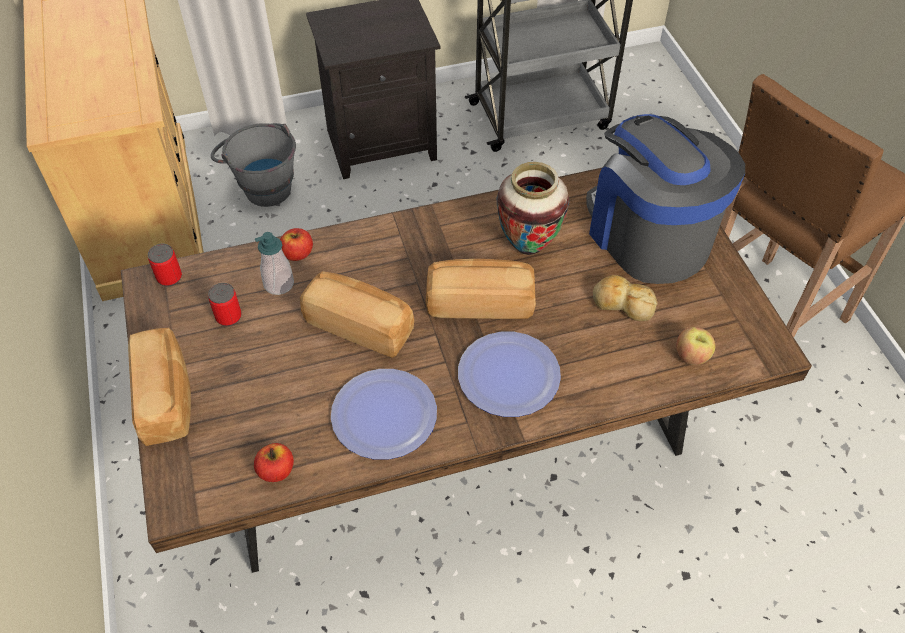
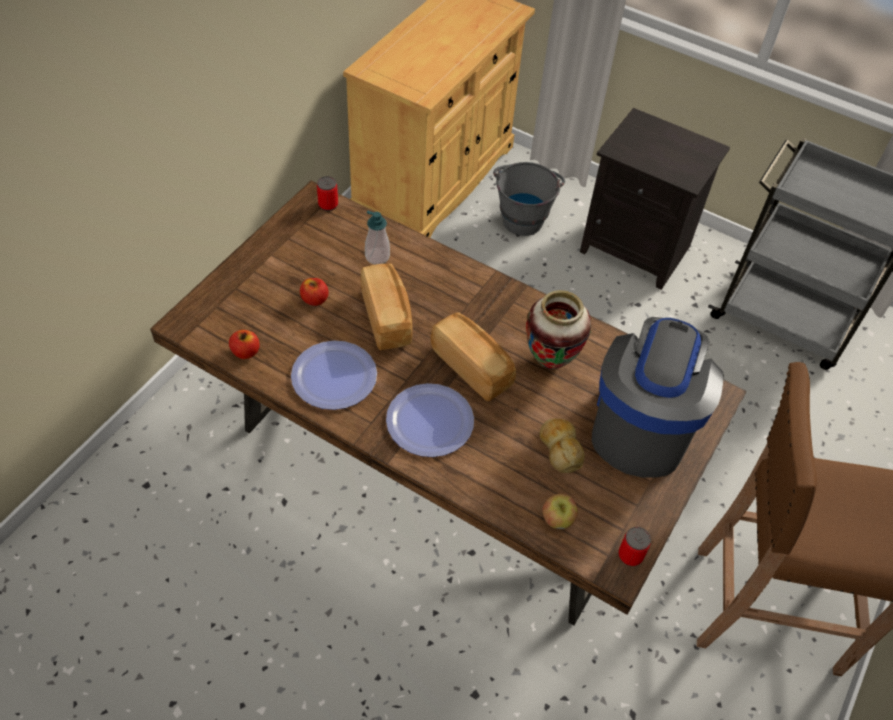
camera: 45 degrees right, 0 degrees up
bread [128,328,191,446] -> none
can [208,283,241,326] -> can moved to [618,527,651,566]
apple [280,228,313,261] -> apple moved to [300,278,329,306]

